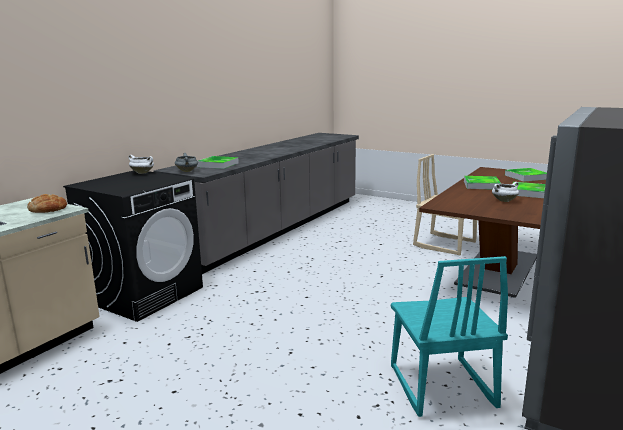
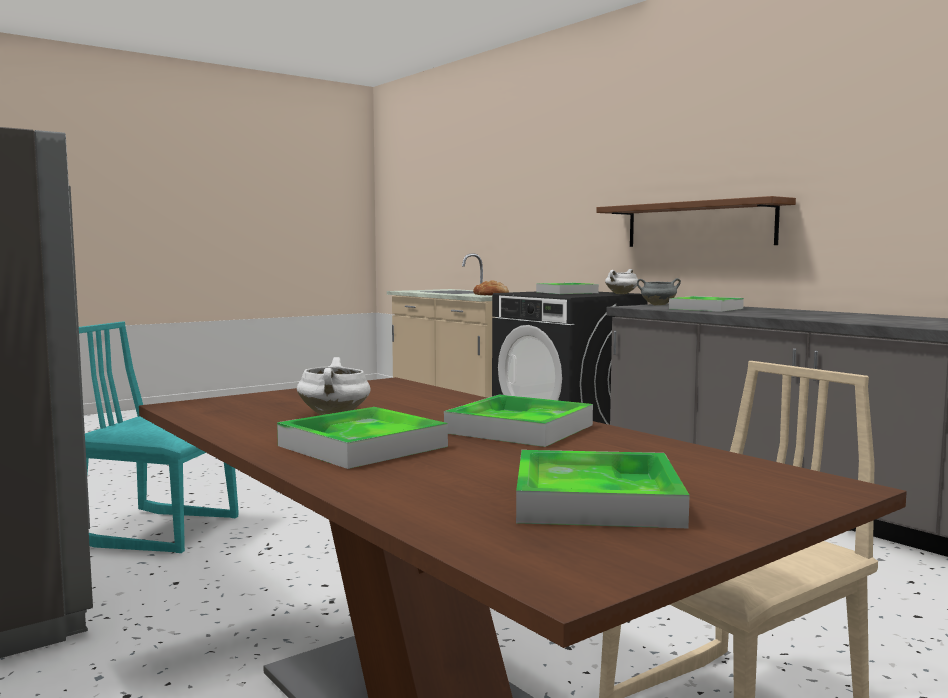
camera: 110 degrees right, 10 degrees down
none -> tray [536,283,599,294]
none -> brown shelf [596,196,796,247]

